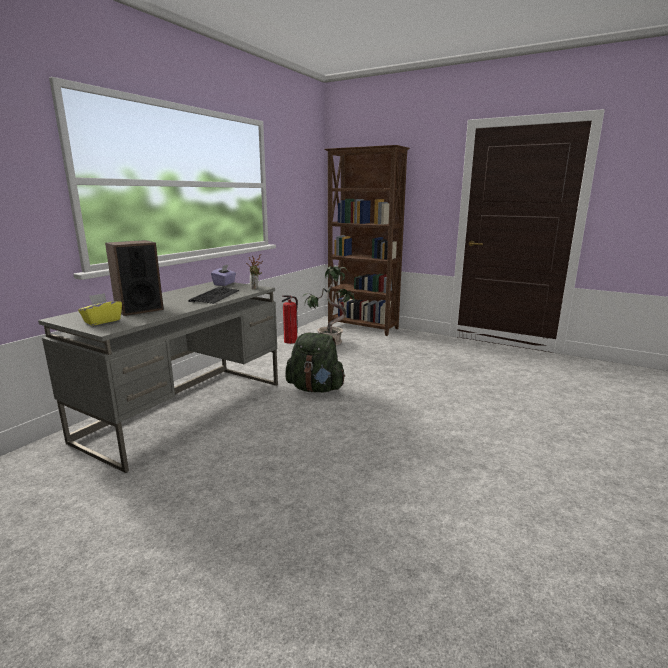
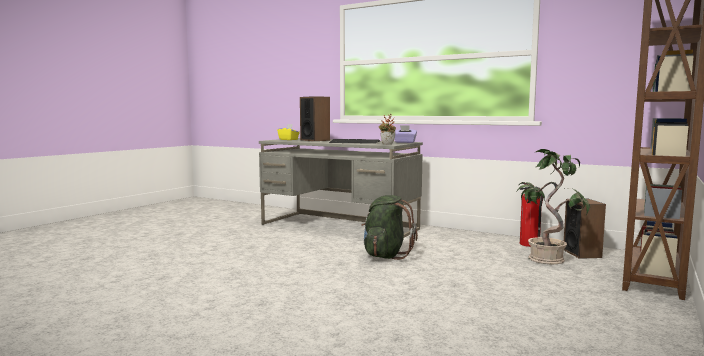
camera: 90 degrees right, 10 degrees down
none -> speaker [564,199,606,259]

